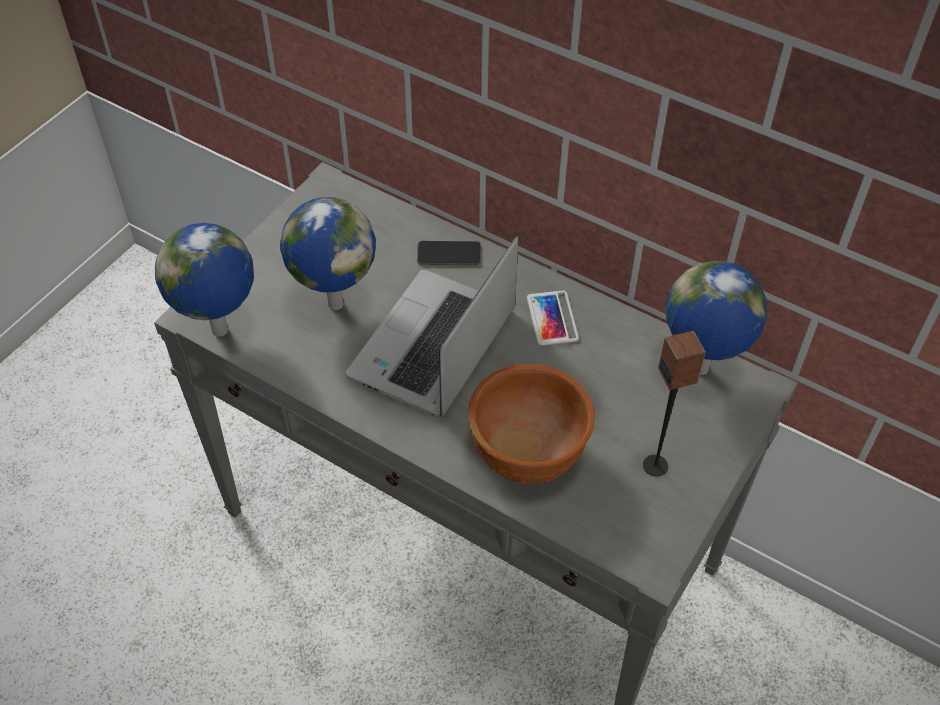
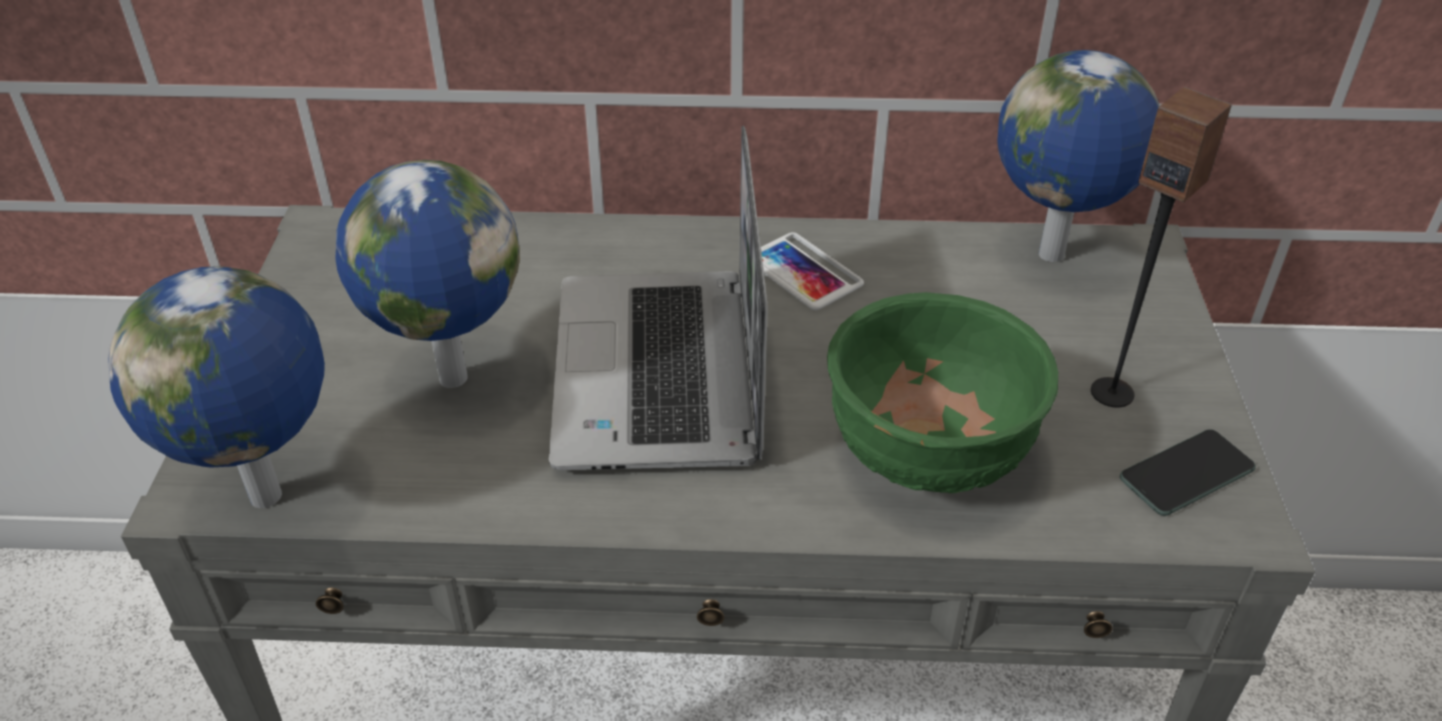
camera: 30 degrees left, 10 degrees down
phone [417,241,481,265] -> phone moved to [1120,429,1256,516]
brown bowl [468,364,595,484] -> green bowl [827,292,1058,493]

